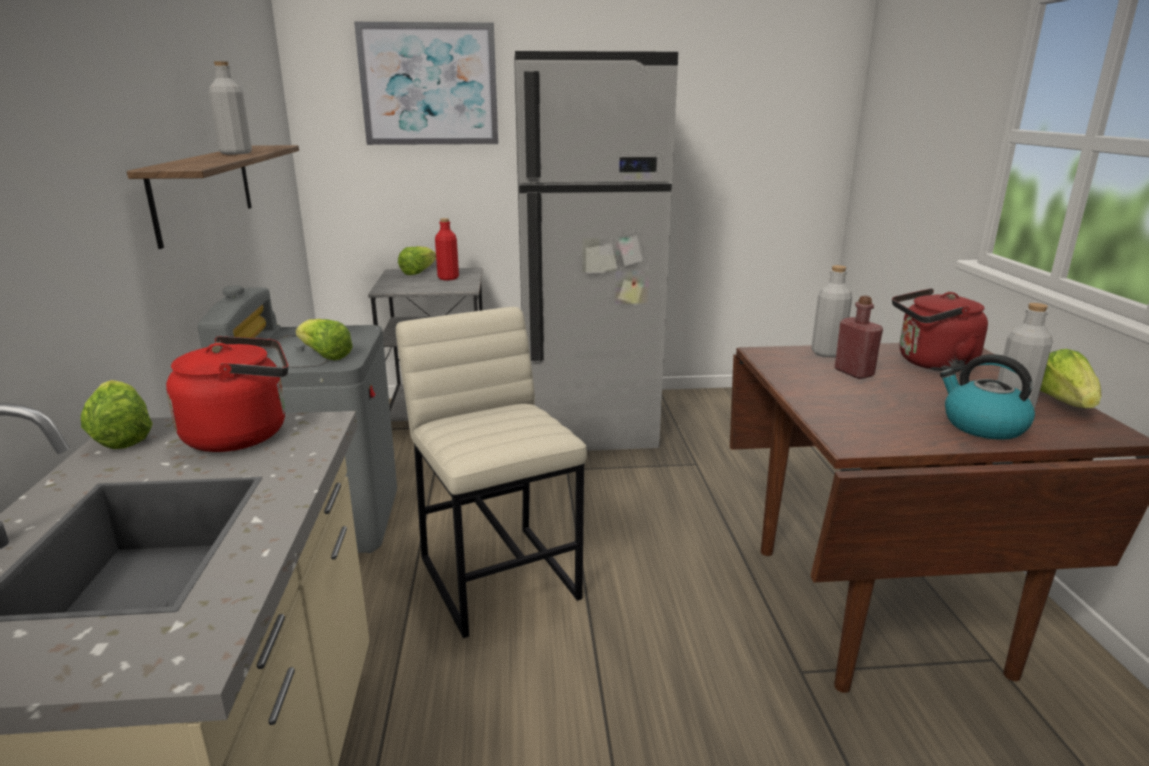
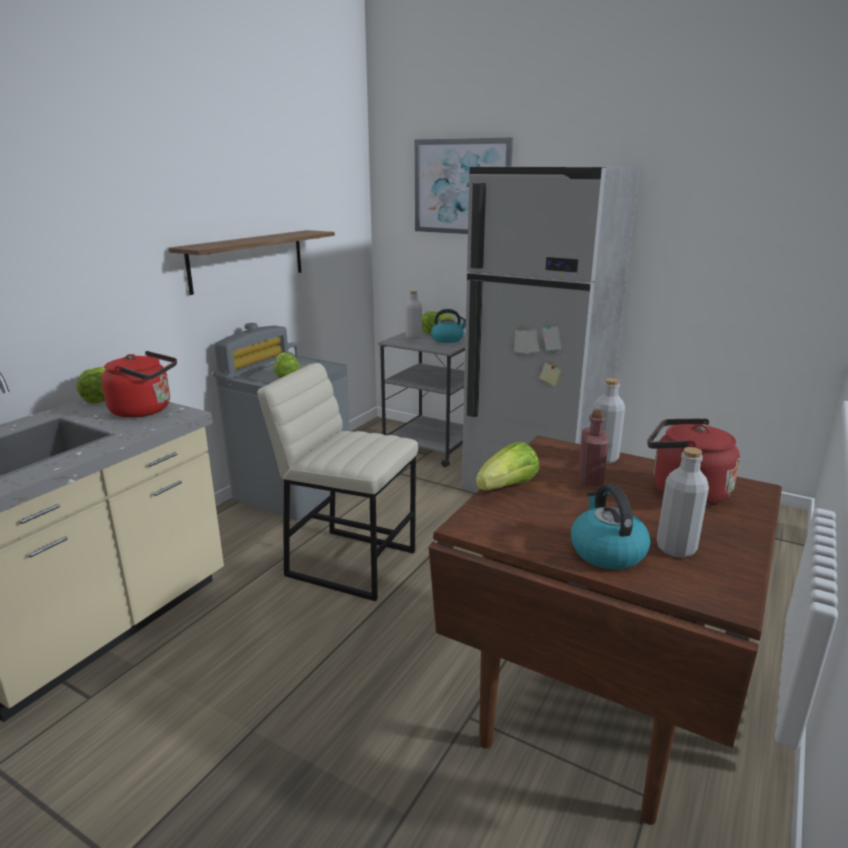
camera: 35 degrees right, 0 degrees up
grey bottle [209,61,252,154] -> grey bottle moved to [405,291,422,339]
beige chair [396,307,587,638] -> beige chair turned 75 degrees counterclockwise [257,363,418,601]
red bottle [435,218,459,280] -> kettle [431,309,466,343]
lettuce [1040,349,1102,408] -> lettuce moved to [476,442,539,490]

